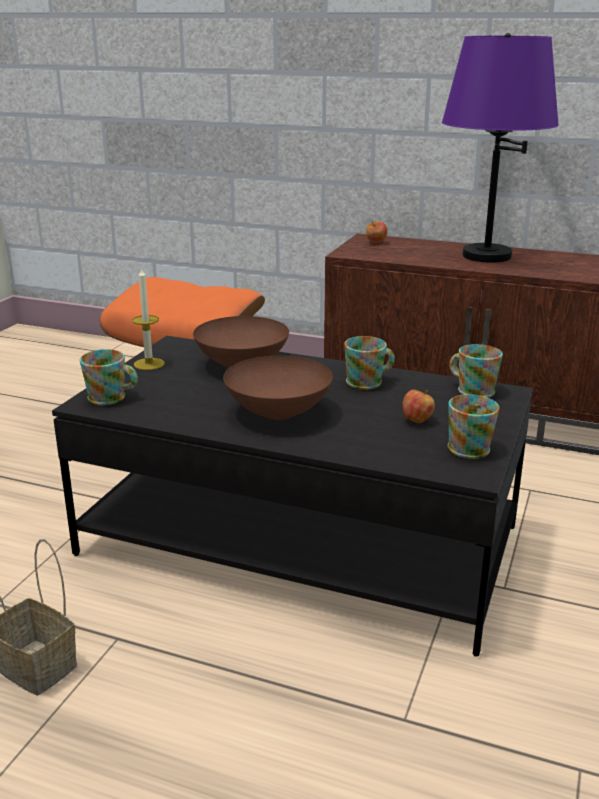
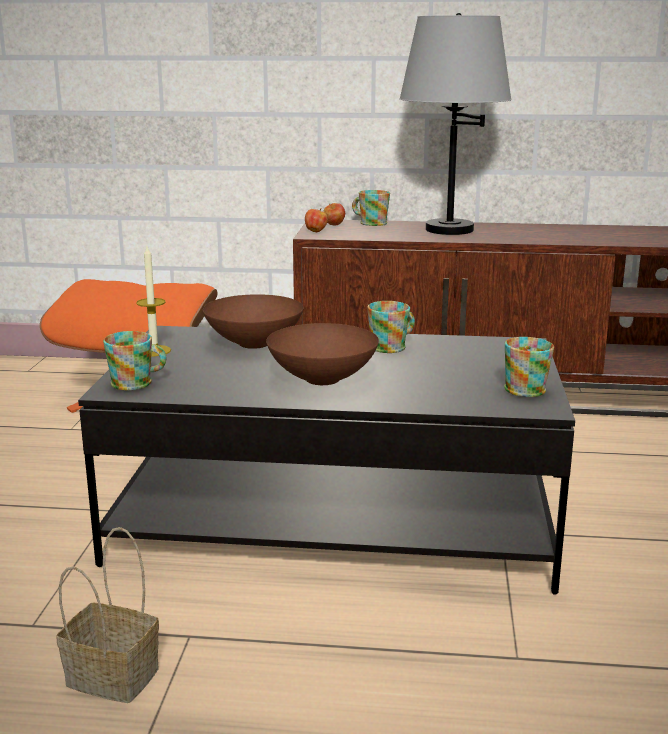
camera: 15 degrees left, 5 degrees down
apple [402,390,435,423] -> apple moved to [305,208,328,232]
purple table lamp [442,33,559,263] -> grey table lamp [400,13,511,235]
mug [449,344,503,398] -> mug moved to [352,190,390,226]

